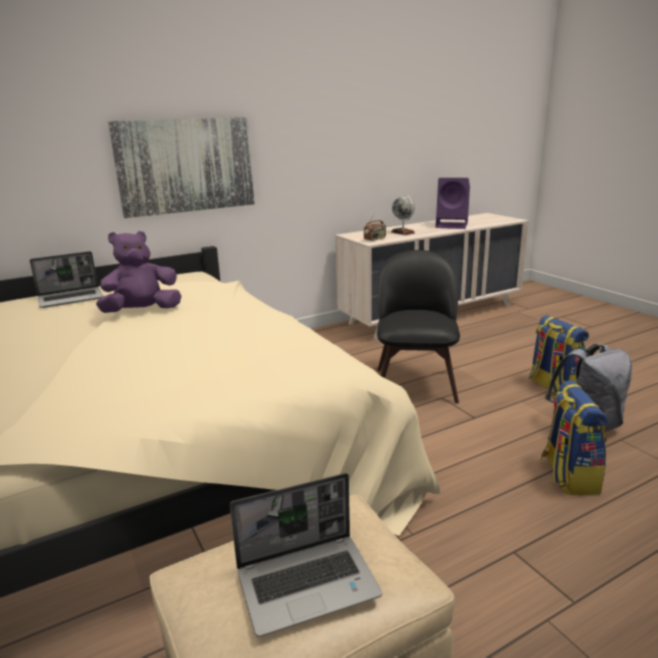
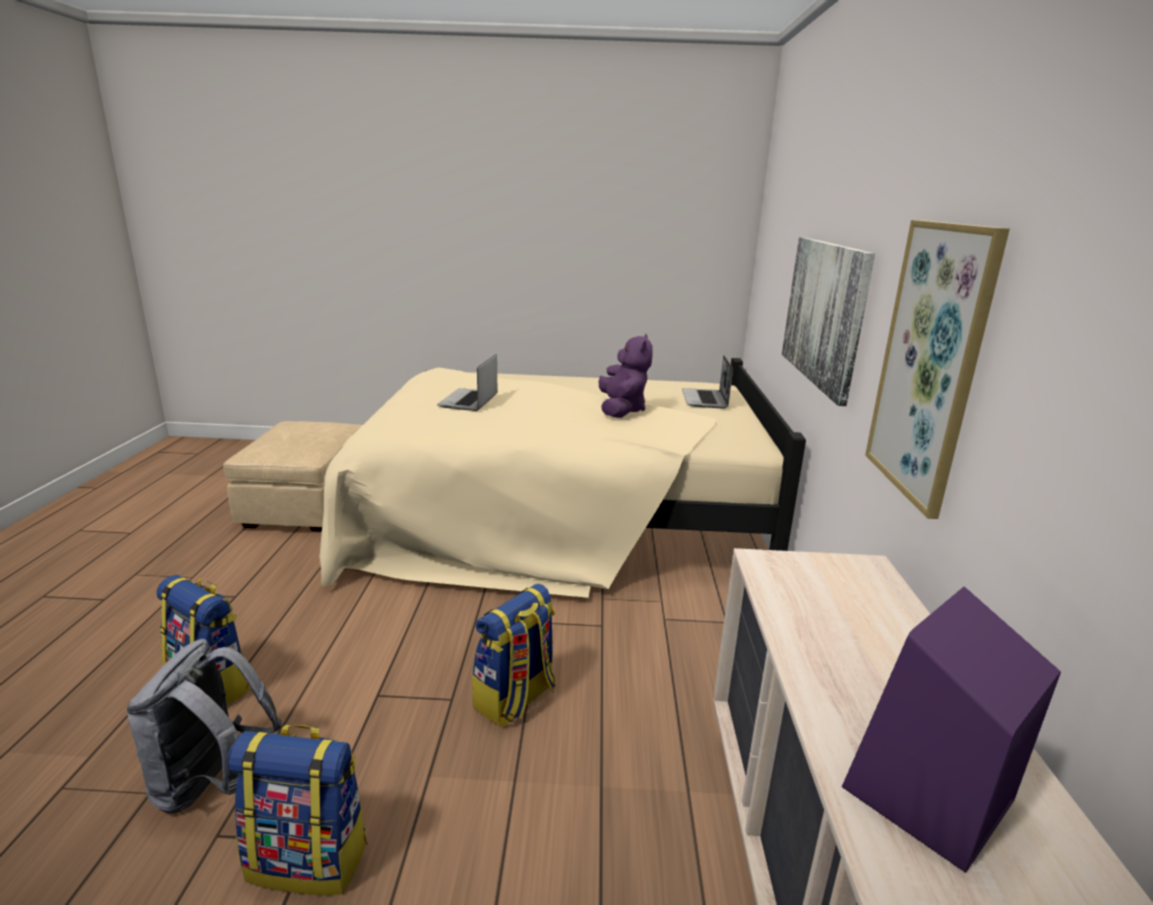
camera: 120 degrees right, 0 degrees up
laptop [230,473,382,637] -> laptop moved to [437,354,497,411]
radio [364,213,386,241] -> none
black chair [377,250,460,404] -> backpack [472,584,556,727]
globe [391,195,415,235] -> none
none -> picture [865,220,1010,519]

